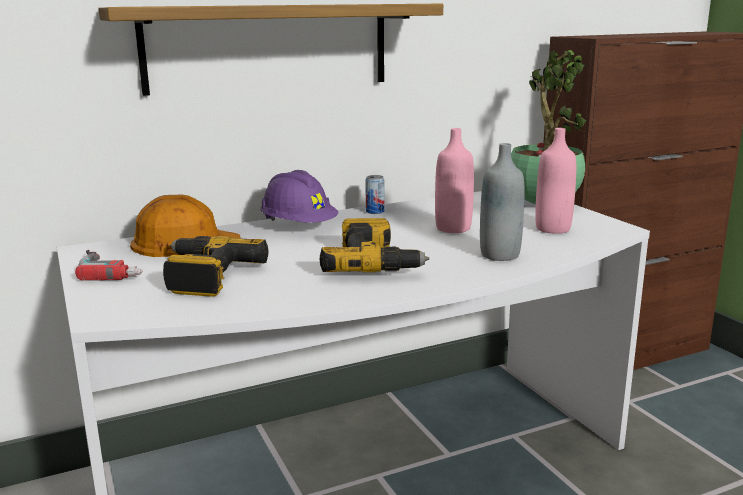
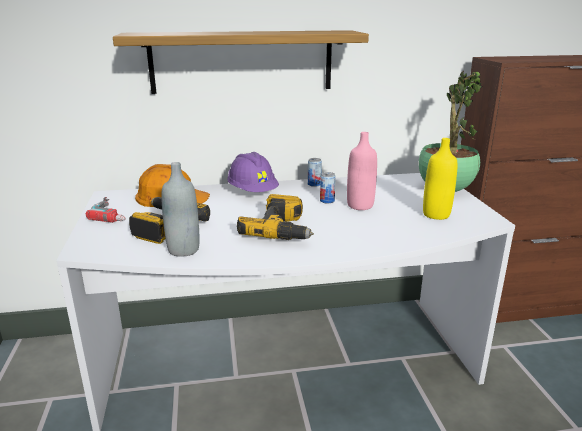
camera: 15 degrees right, 5 degrees up
grey bottle [480,143,525,261] -> grey bottle moved to [161,162,199,257]
pink bottle [535,128,576,234] -> yellow bottle [423,138,457,220]
none -> can [320,172,336,203]

